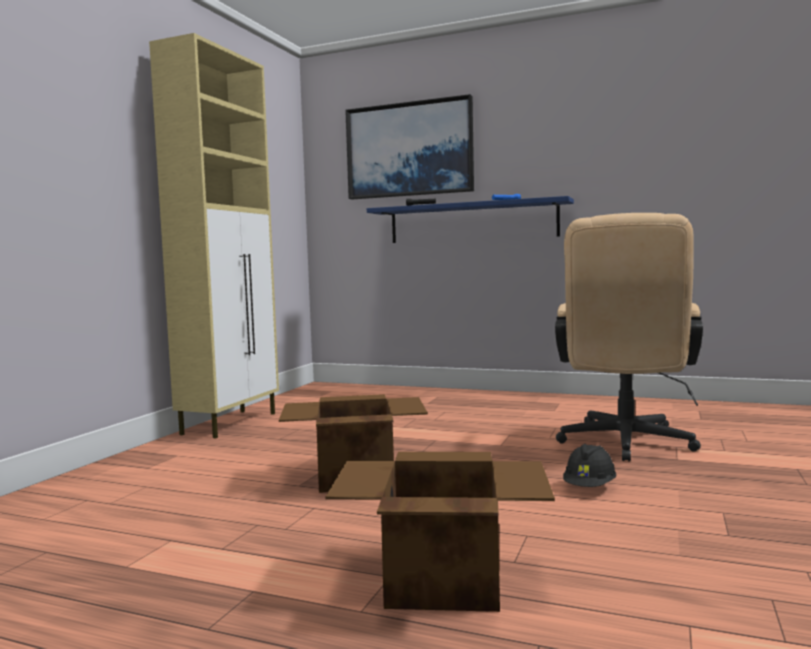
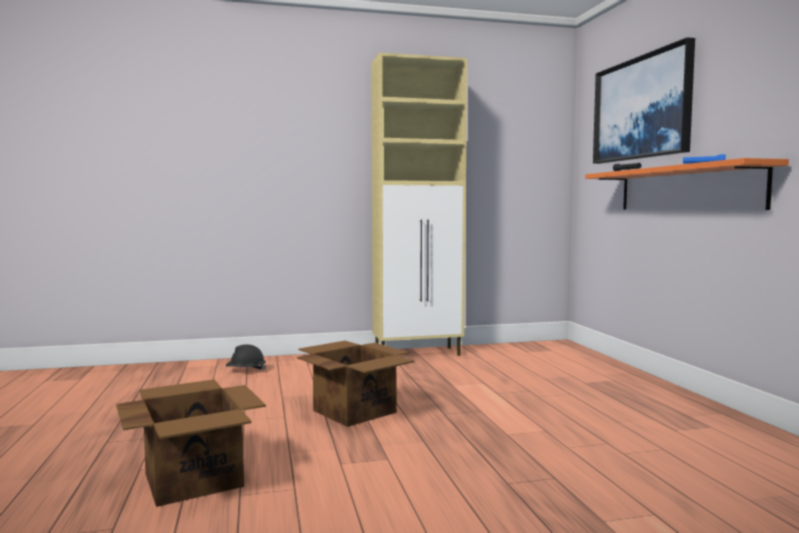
camera: 55 degrees right, 0 degrees up
blue shelf [367,196,574,243] -> orange shelf [585,158,789,210]
beige office chair [555,213,703,461] -> none
black hard hat [563,444,616,487] -> black hard hat moved to [226,344,266,371]

